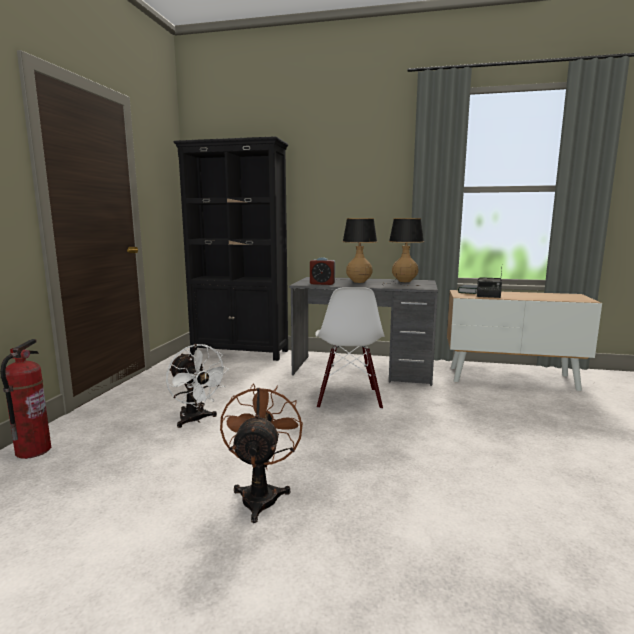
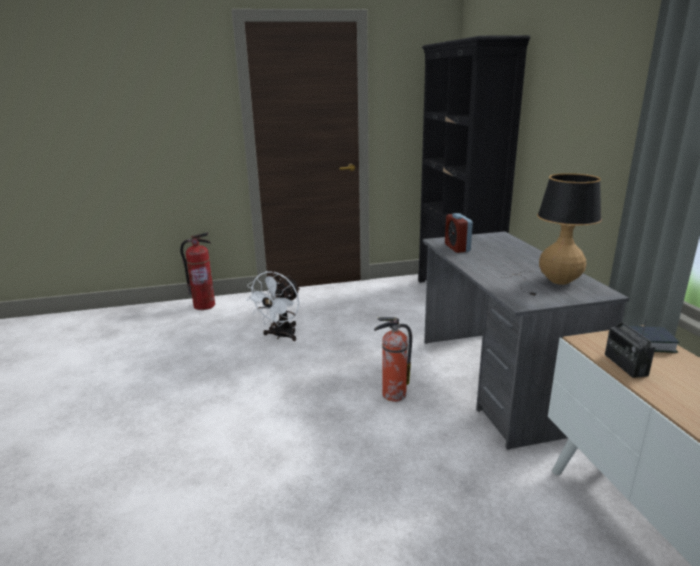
camera: 65 degrees right, 10 degrees up
brown fan [220,384,303,523] -> none
white chair [315,287,385,409] -> fire extinguisher [374,317,412,402]
table lamp [342,218,377,283] -> none

